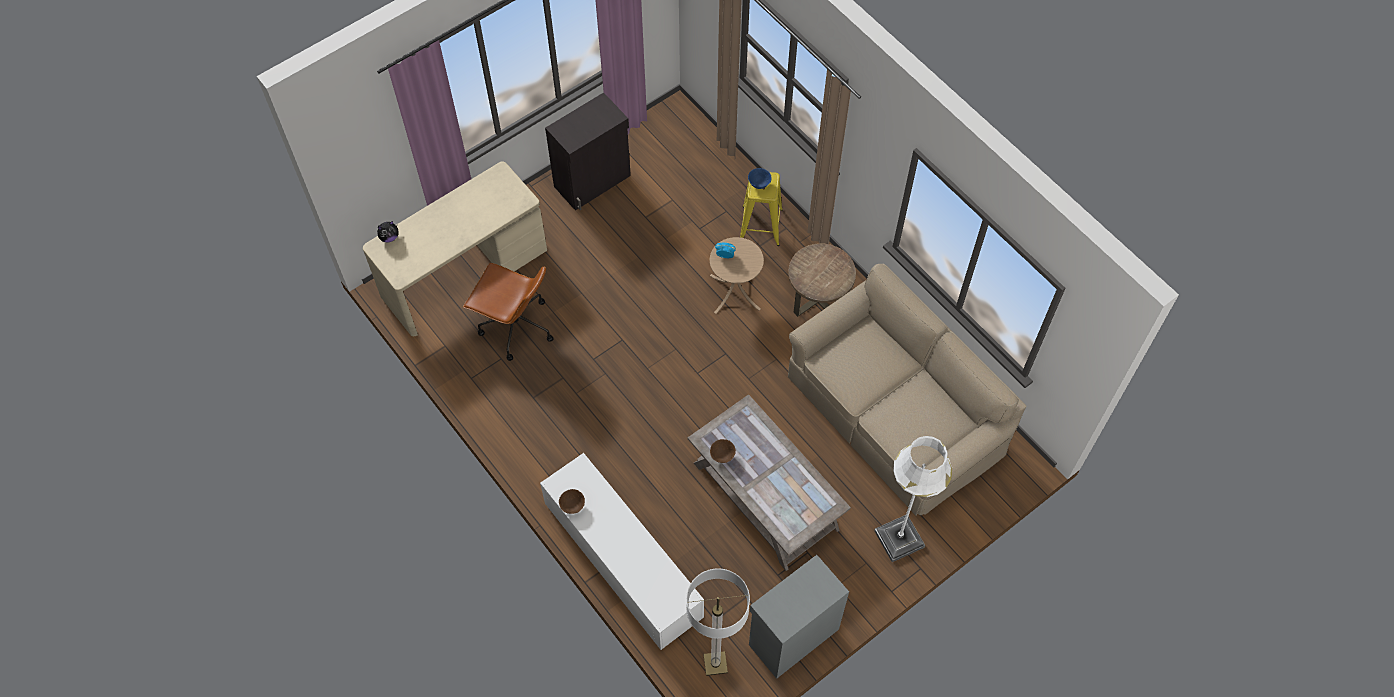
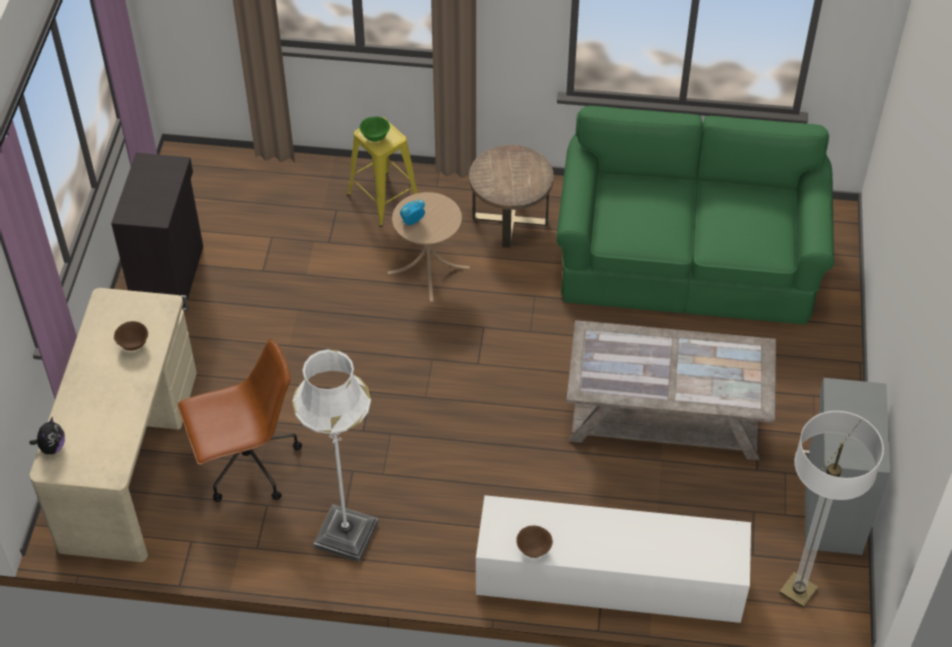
camera: 45 degrees left, 10 degrees down
brown bowl [710,439,736,463] -> brown bowl moved to [114,321,148,351]
blue bowl [748,168,772,189] -> green bowl [360,117,390,142]
beige sofa [788,264,1027,516] -> green sofa [556,106,834,325]
white floor lamp [874,436,952,562] -> white floor lamp moved to [292,349,378,562]

